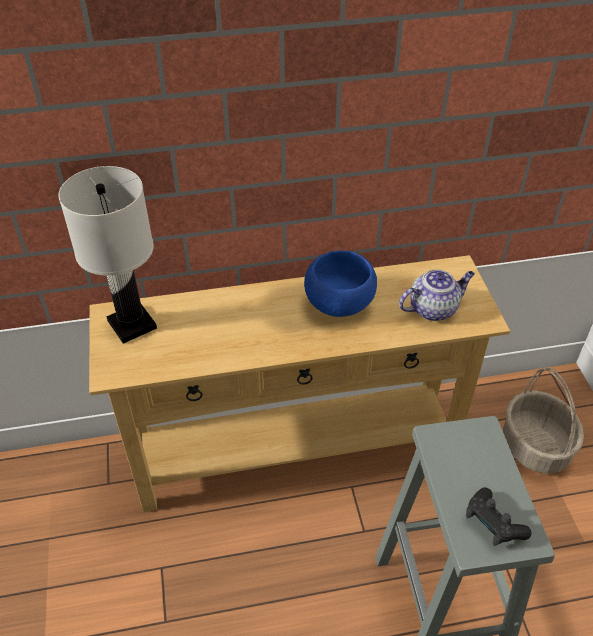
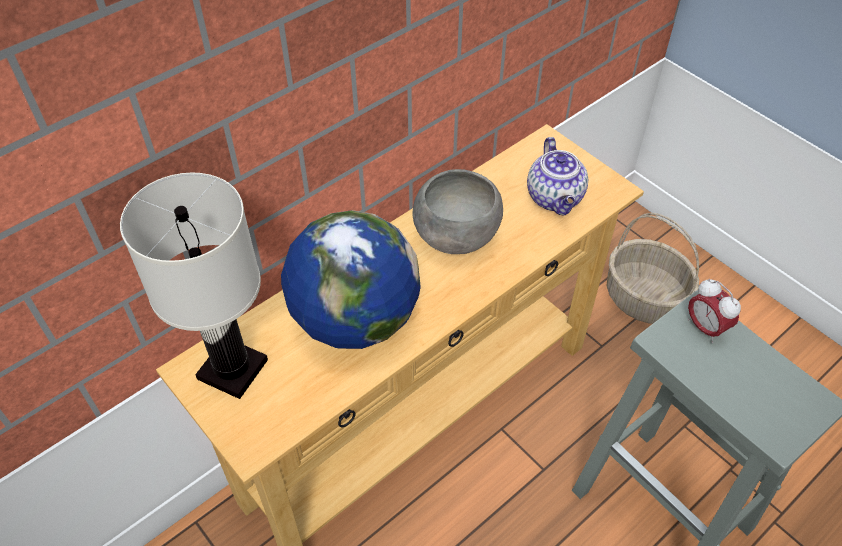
camera: 30 degrees left, 5 degrees up
blue bowl [304,250,377,317] -> grey bowl [412,169,503,254]
teapot [399,269,475,321] -> teapot turned 135 degrees clockwise [527,137,588,216]
black game controller [466,487,532,546] -> none
none -> globe [281,210,421,349]
none -> alarm clock [688,279,741,343]

